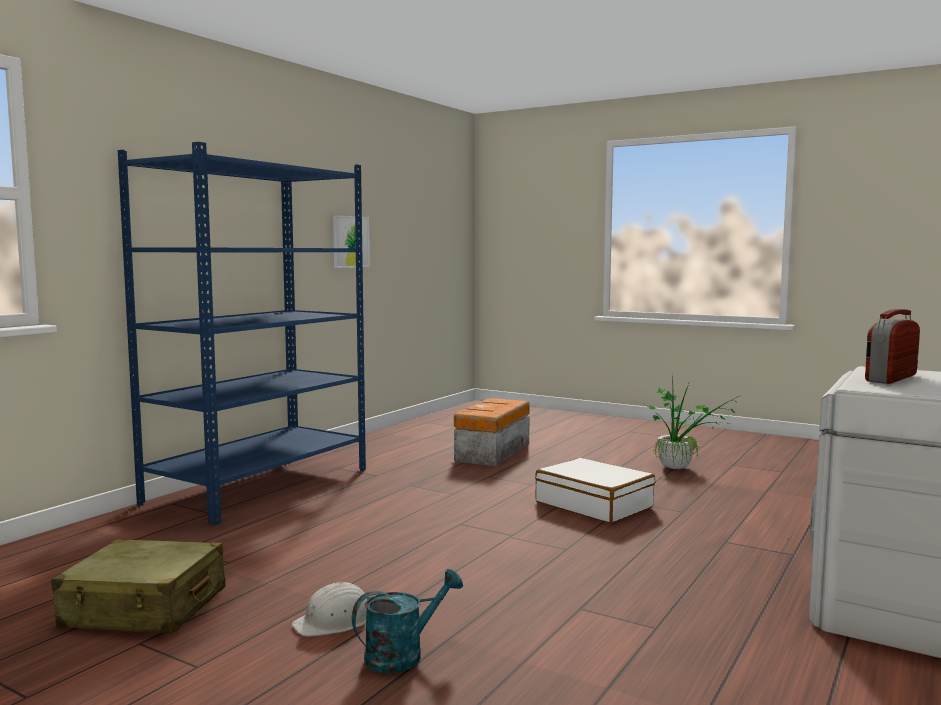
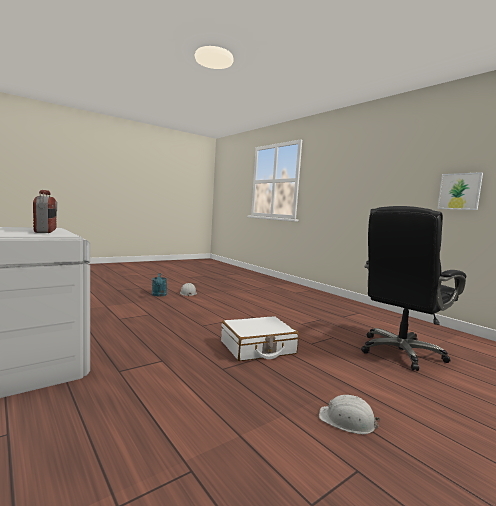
camera: 110 degrees right, 0 degrees up
beige suitcase [51,539,226,634] -> none
blue bookcase [118,142,366,525] -> none
storage box [454,398,530,467] -> black office chair [361,206,466,371]
potted plant [644,374,741,469] -> white hard hat [319,395,380,434]

